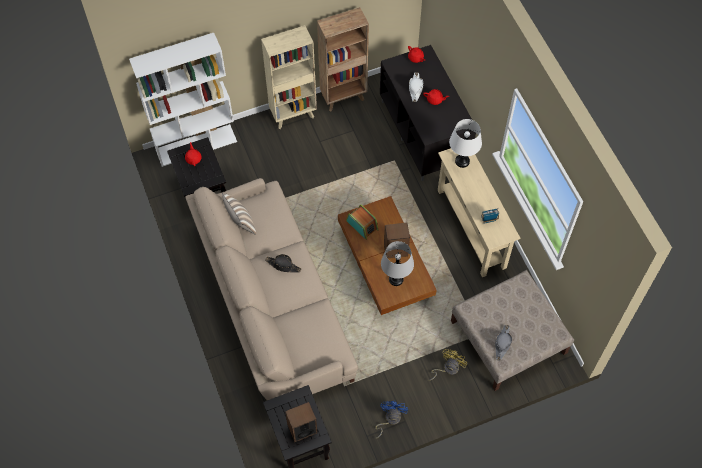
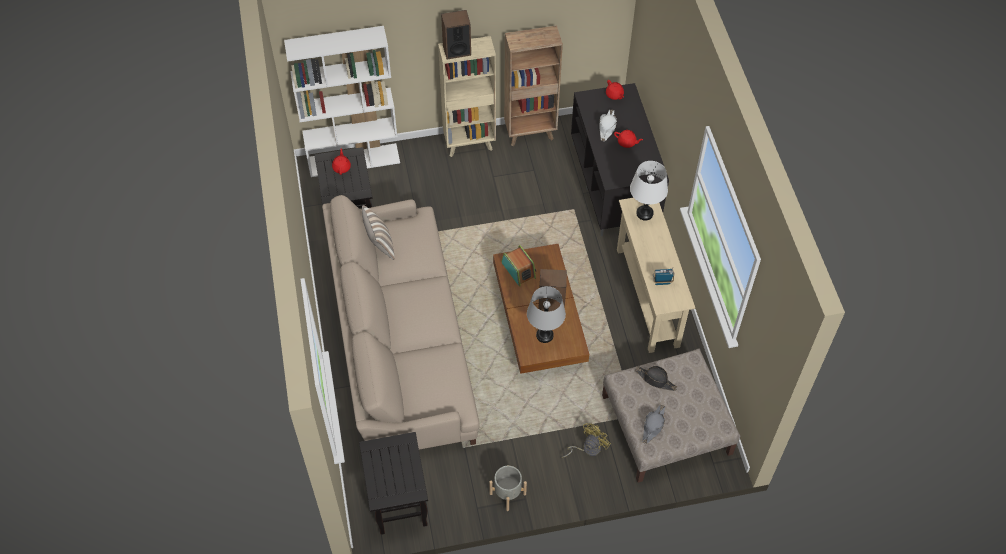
camera: 10 degrees right, 5 degrees down
black hat [265,254,301,273] -> black hat moved to [635,366,677,391]
speaker [285,402,318,442] -> speaker moved to [441,10,471,59]
blue fan [375,401,408,439] -> grey planter [489,465,527,511]

